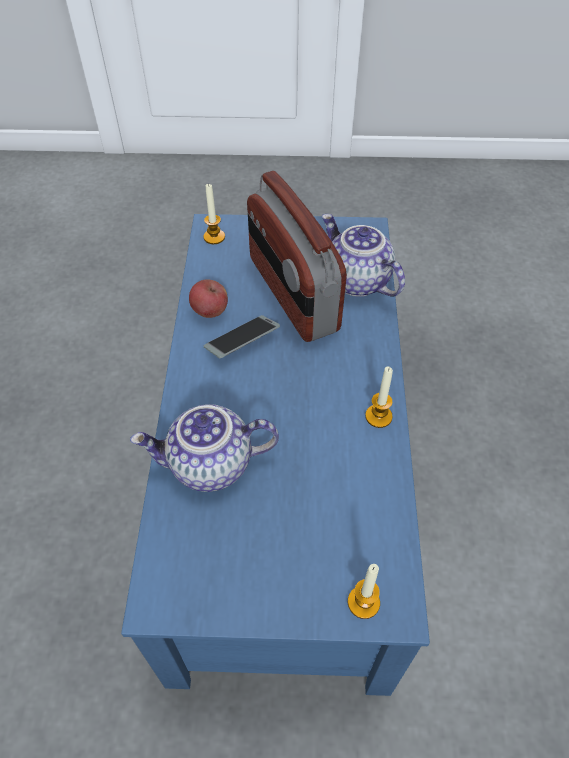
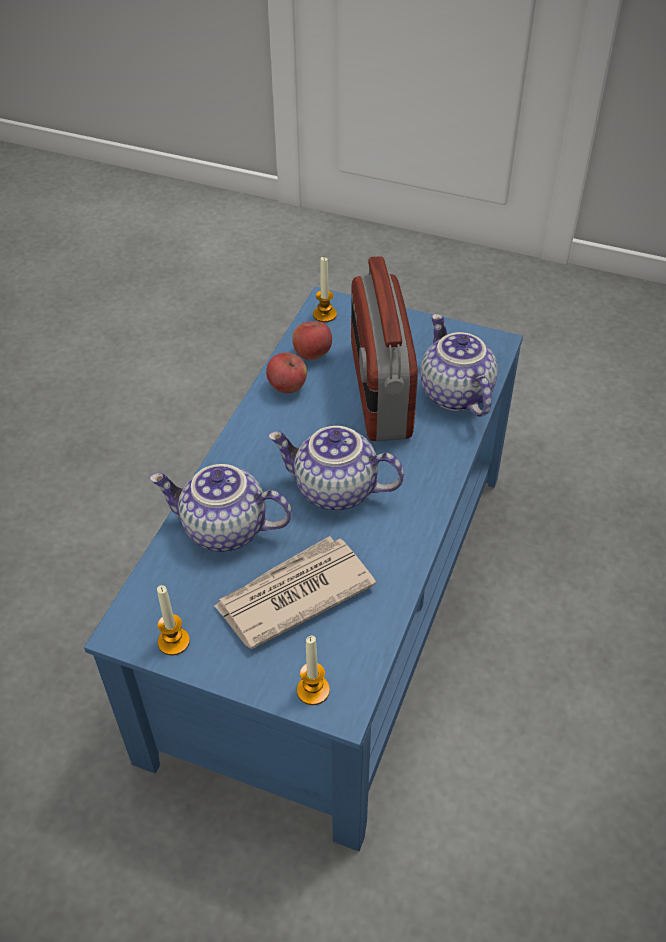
camera: 20 degrees right, 5 degrees down
phone [204,315,280,358] -> none
candle [365,366,393,428] -> candle moved to [157,585,190,655]
none -> newspaper [214,536,376,649]
none -> teapot [268,426,404,511]
none -> apple [292,321,332,360]

